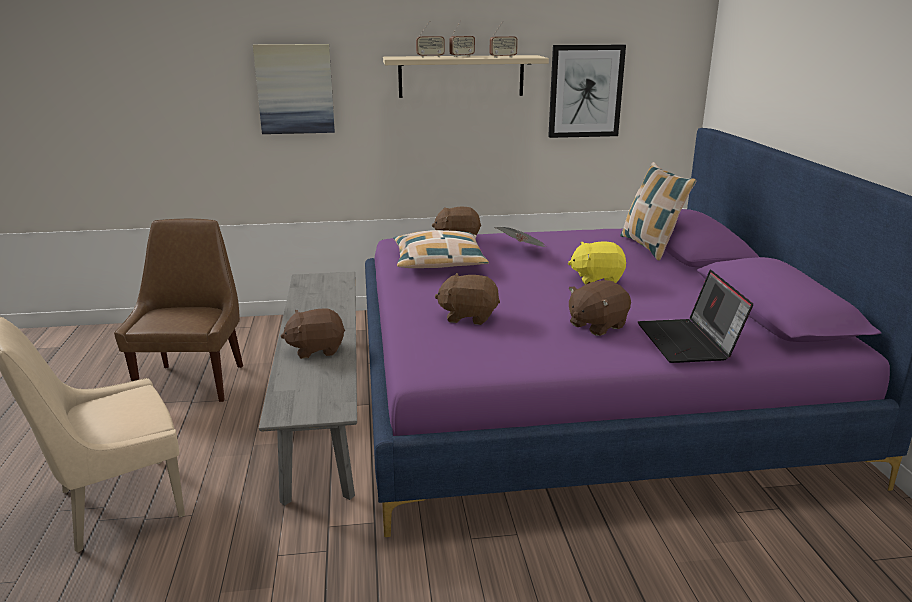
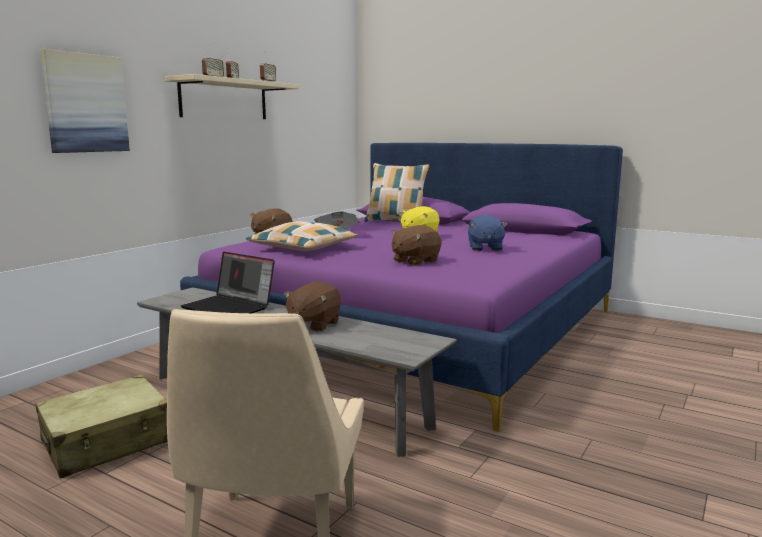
camera: 50 degrees left, 10 degrees down
brown chair [114,219,243,402] -> beige suitcase [35,374,168,478]
picture [548,45,626,138] -> none
brown plush toy [569,280,631,336] -> blue plush toy [468,215,508,251]
laptop [638,270,753,363] -> laptop moved to [181,252,275,313]

